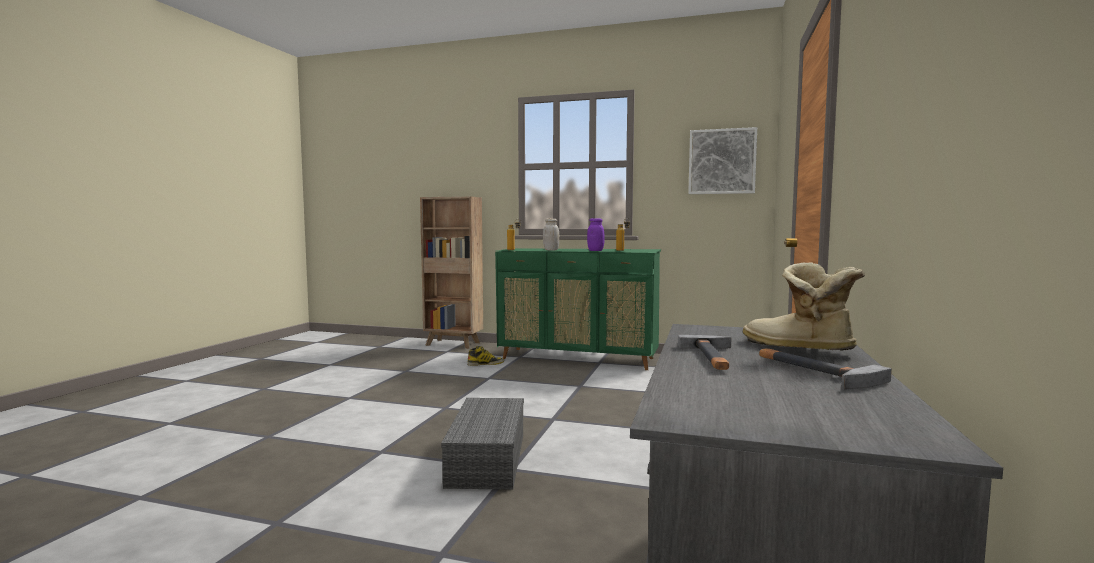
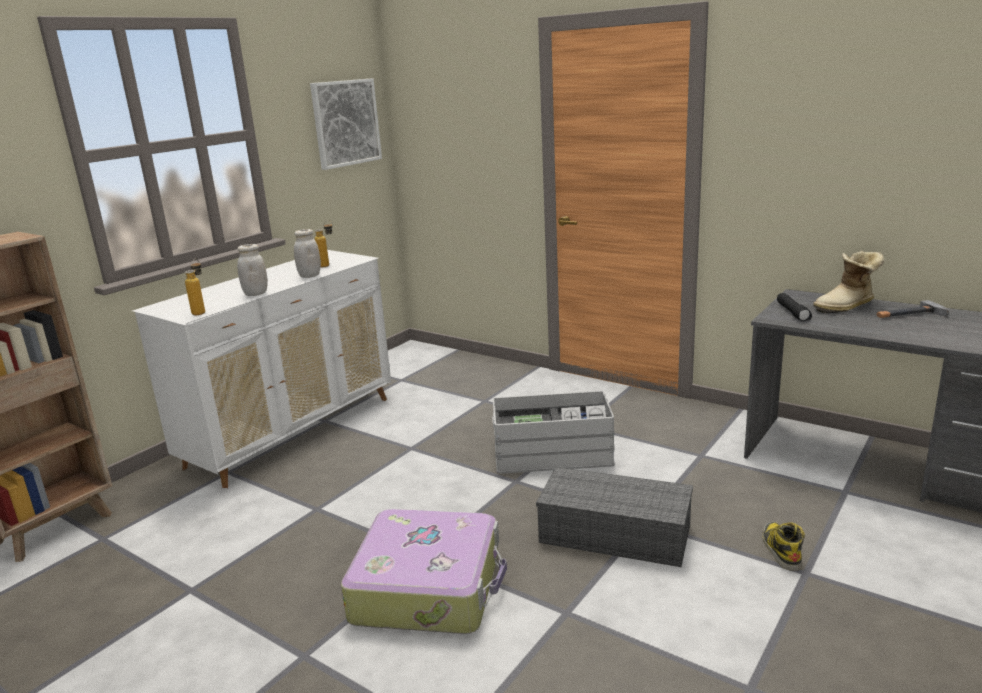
camera: 70 degrees left, 15 degrees up
boot [467,346,504,366] -> boot moved to [763,522,805,571]
green cabinet [495,248,661,370] -> white cabinet [132,250,391,488]
purple jar [587,218,605,251] -> white jar [294,229,321,278]
hammer [678,335,731,370] -> none
none -> suitcase [341,509,507,634]
none -> grey storage box [492,391,615,474]
none -> black flashlight [777,293,812,321]

